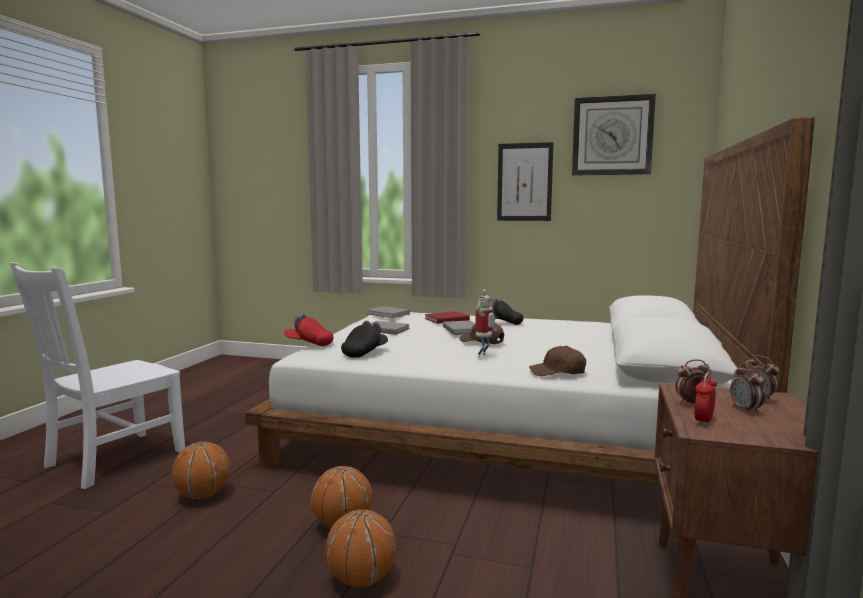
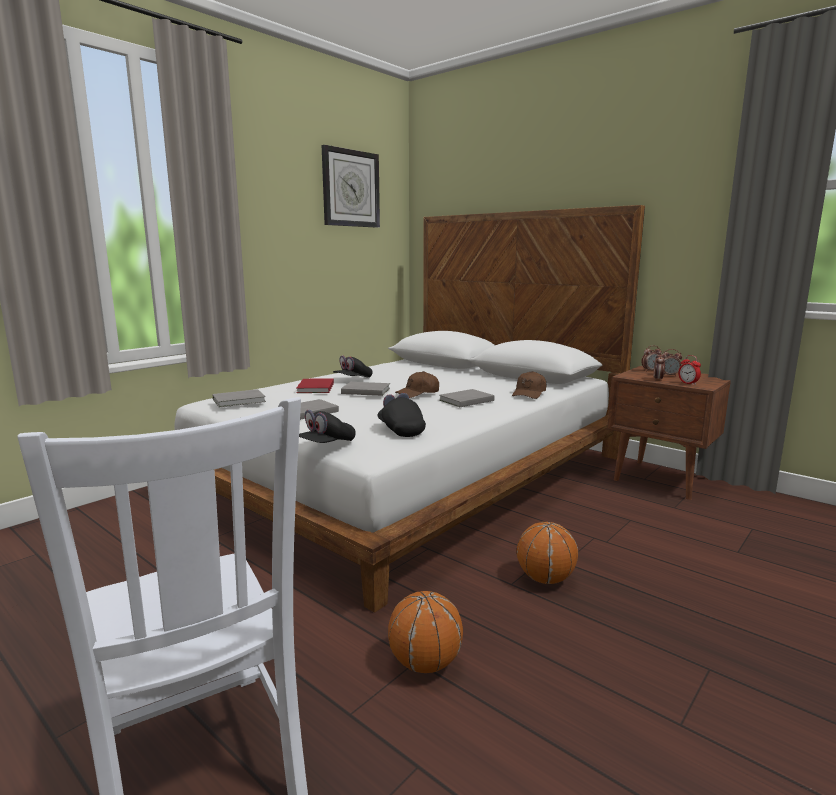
camera: 65 degrees left, 5 degrees up
red cap [284,314,333,346] -> black cap [299,410,355,443]
basketball [325,509,396,587] -> none
toy robot [475,290,496,358] -> grey book [439,389,495,407]
picture [497,142,553,221] -> none

